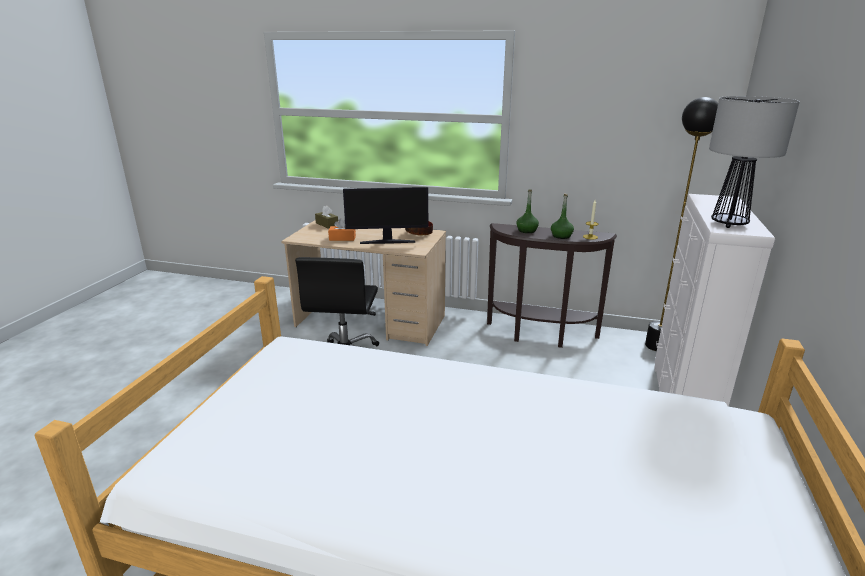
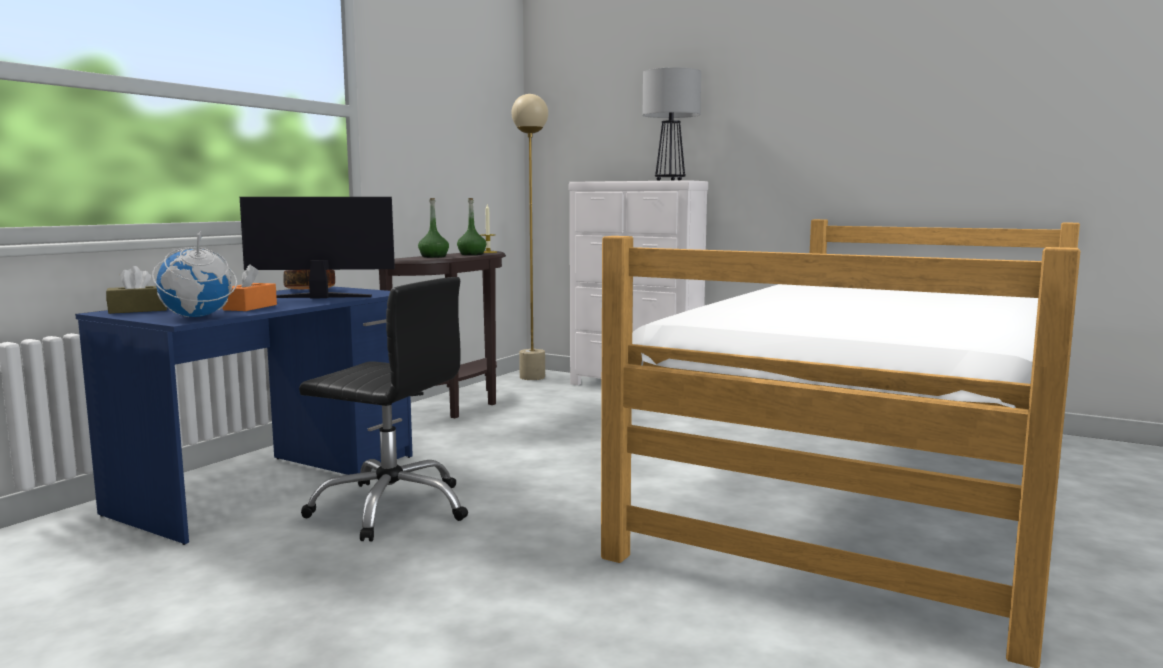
camera: 75 degrees left, 15 degrees down
beige desk [281,220,446,346] -> blue desk [75,286,413,545]
monitor [343,187,428,244] -> monitor turned 105 degrees counterclockwise [240,197,395,298]
black floor lamp [645,97,718,351] -> beige floor lamp [512,94,548,380]
none -> globe [152,228,237,317]

